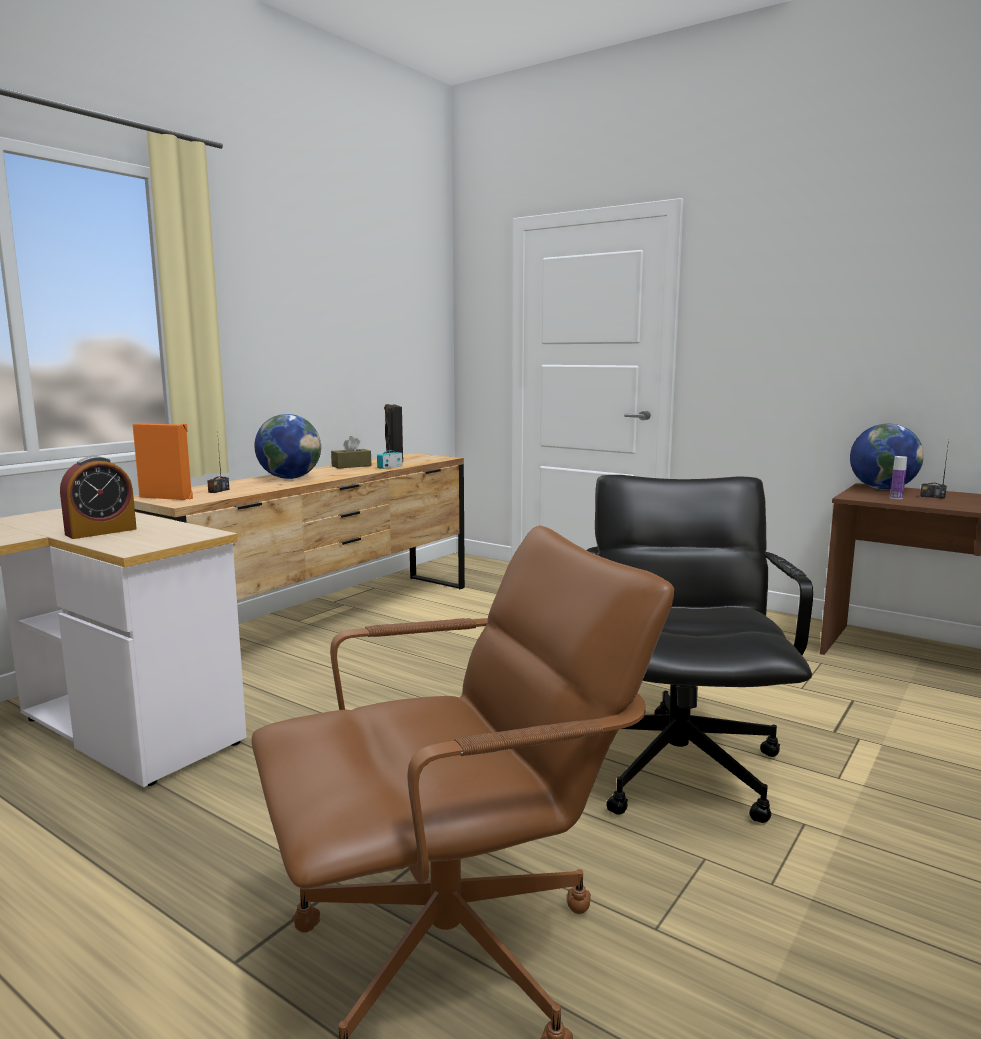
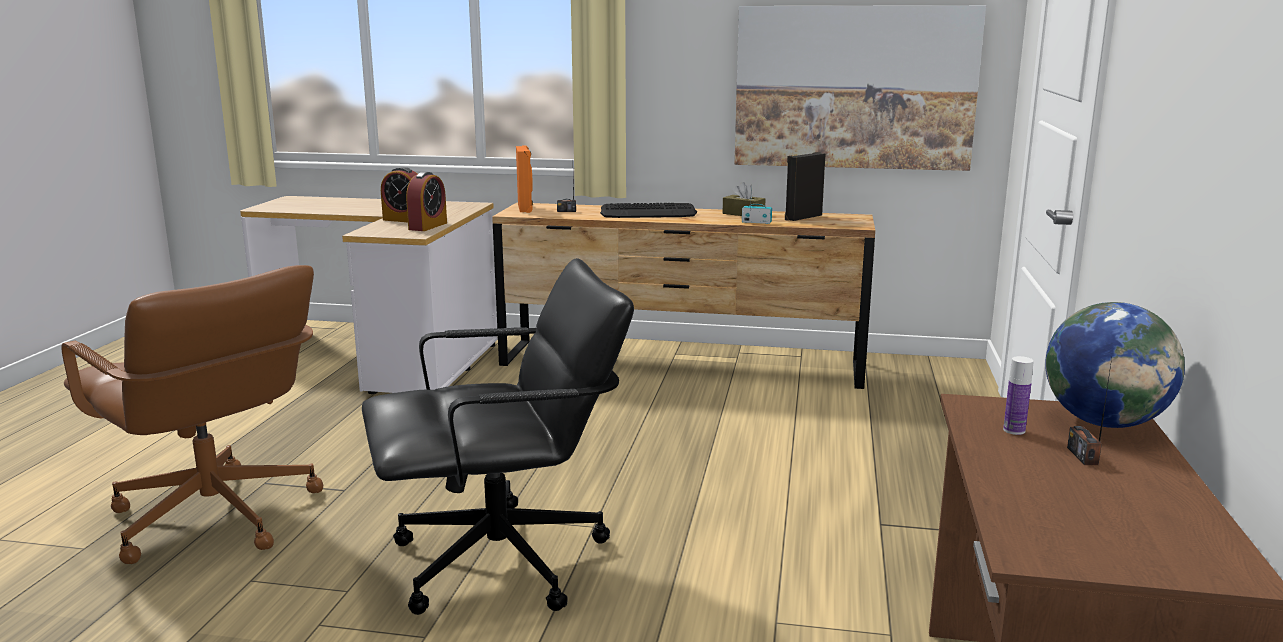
camera: 65 degrees right, 5 degrees up
globe [254,414,321,479] -> keyboard [600,203,697,218]
none -> alarm clock [406,172,447,231]
none -> picture [735,5,986,171]

